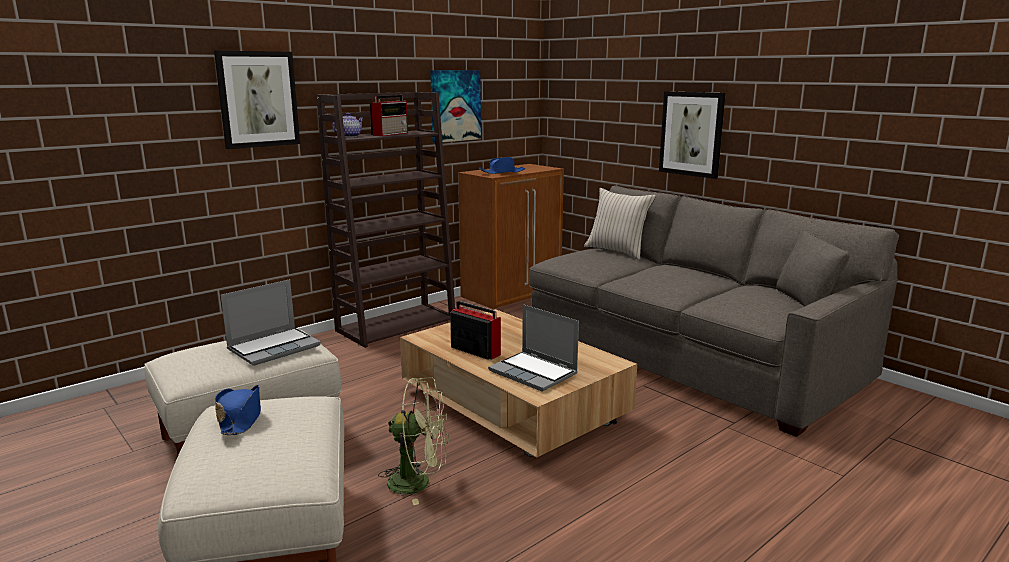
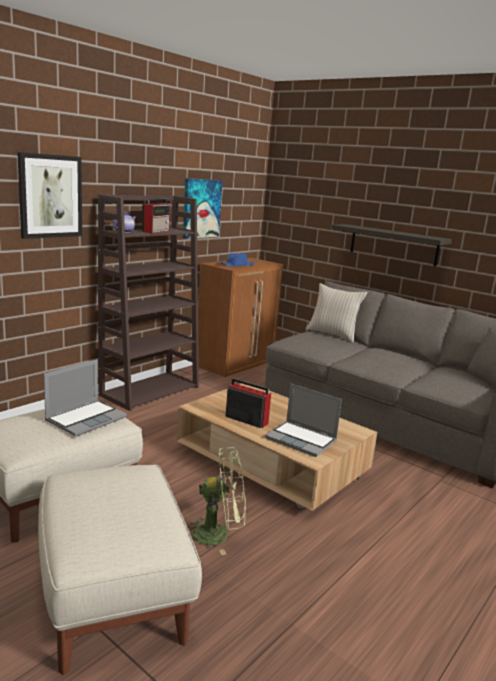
camera: 10 degrees left, 0 degrees up
blue hat [215,385,261,435] -> none
picture [659,91,726,179] -> shelf [332,224,452,267]

